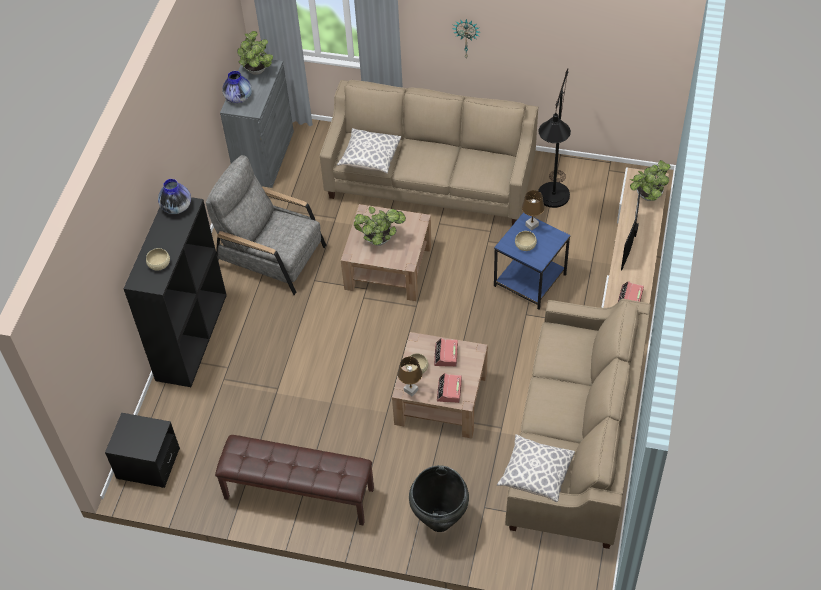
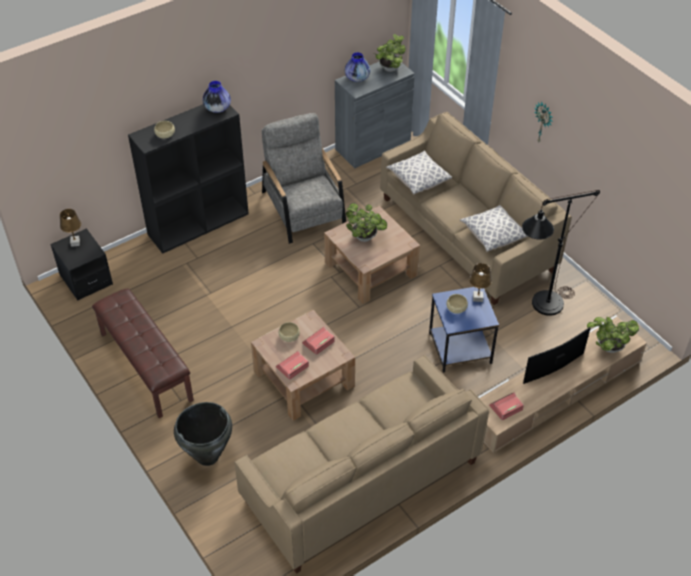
camera: 40 degrees right, 5 degrees down
brown table lamp [398,357,422,396] -> brown table lamp moved to [60,209,81,247]
pillow [497,434,575,502] -> pillow moved to [460,205,528,252]

